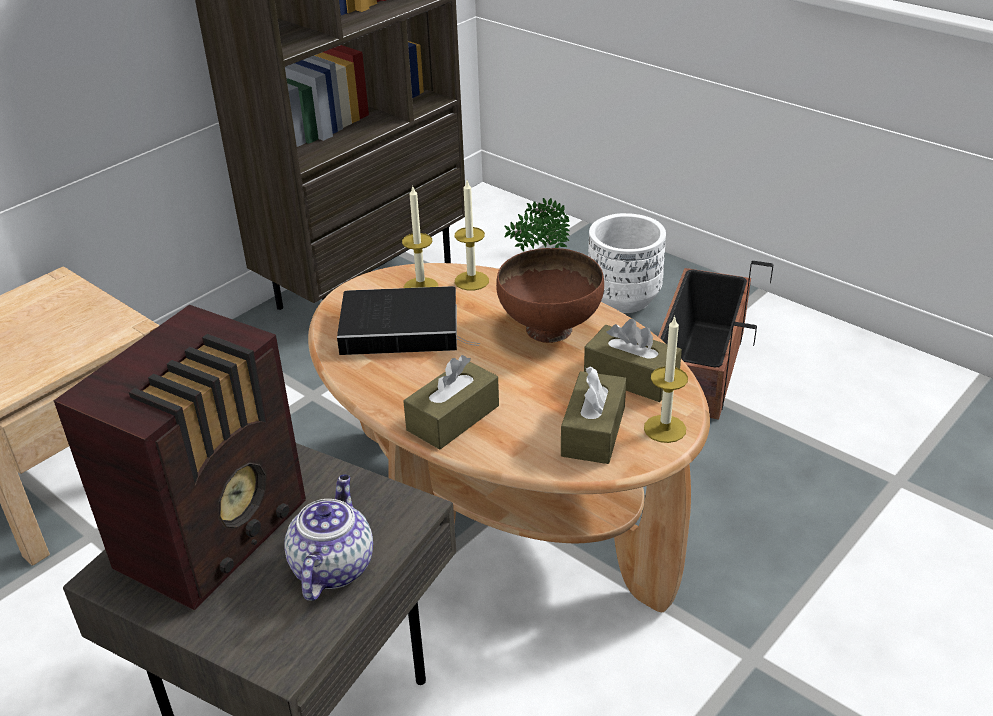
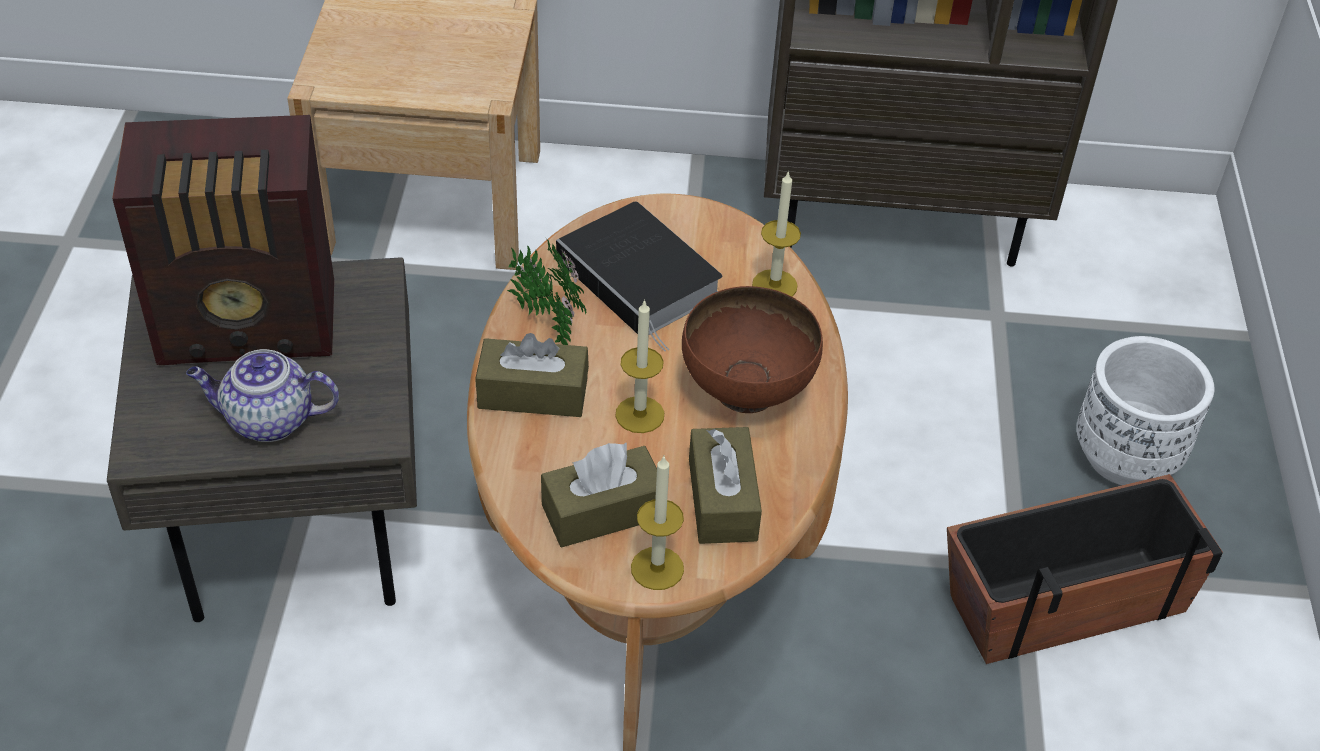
camera: 50 degrees right, 10 degrees up
teapot [284,474,373,601] -> teapot turned 150 degrees counterclockwise [186,349,339,442]
candle [402,187,438,288] -> candle moved to [615,299,664,433]
potted plant [504,198,570,252] -> potted plant moved to [507,237,586,345]

